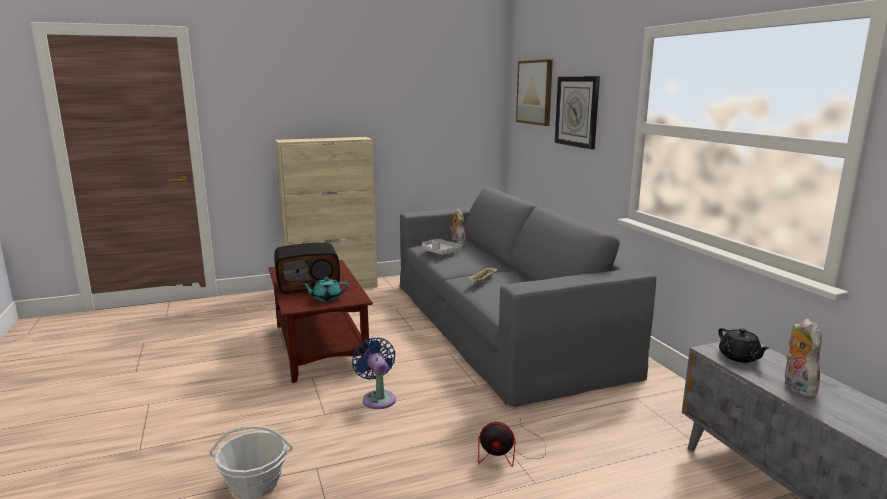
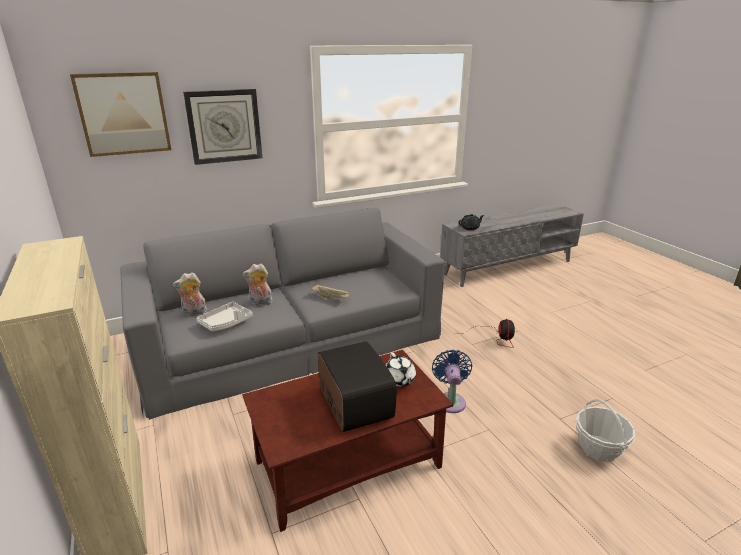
camera: 95 degrees left, 10 degrees up
turquoise teapot [302,277,349,302] -> white teapot [386,353,416,387]
blue fan [352,337,396,409] -> blue fan turned 120 degrees clockwise [432,349,472,413]
plush toy [785,319,822,397] -> plush toy moved to [243,264,273,306]

